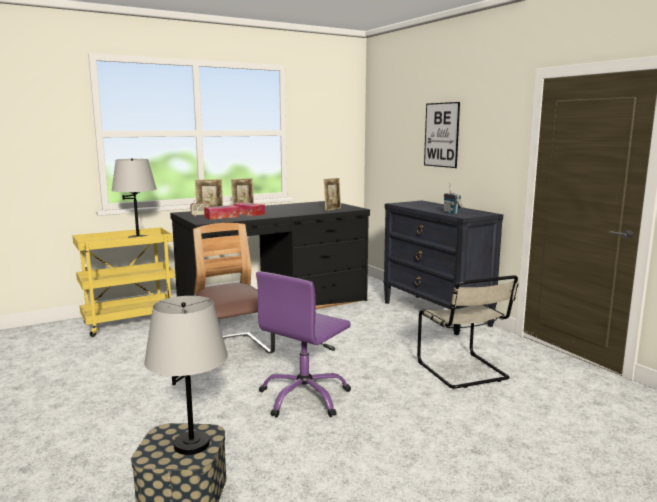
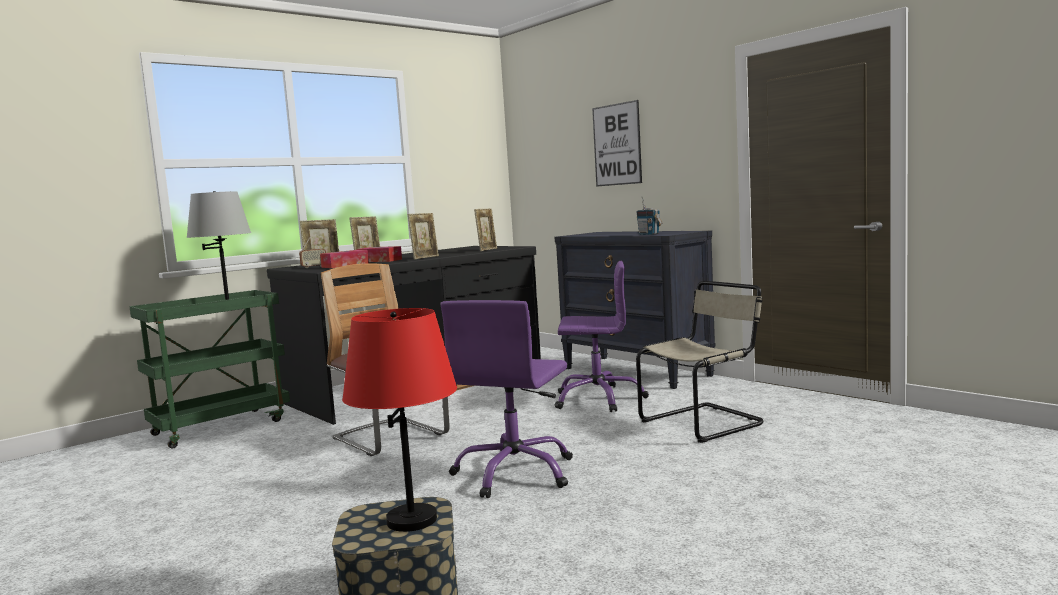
camera: 10 degrees left, 5 degrees down
yellow cart [72,227,175,337] -> green cart [129,290,290,449]
grey table lamp [144,296,228,455] -> red table lamp [342,308,457,532]
beige chair [417,275,518,389] -> beige chair turned 90 degrees counterclockwise [636,281,764,443]
none -> picture frame [408,213,439,259]
none -> purple office chair [555,261,649,412]

